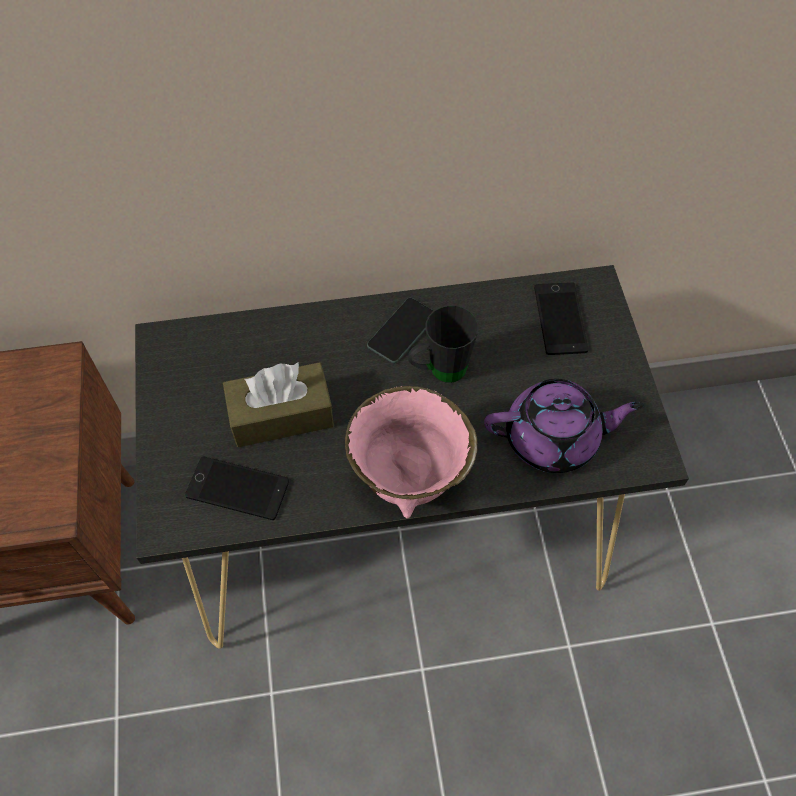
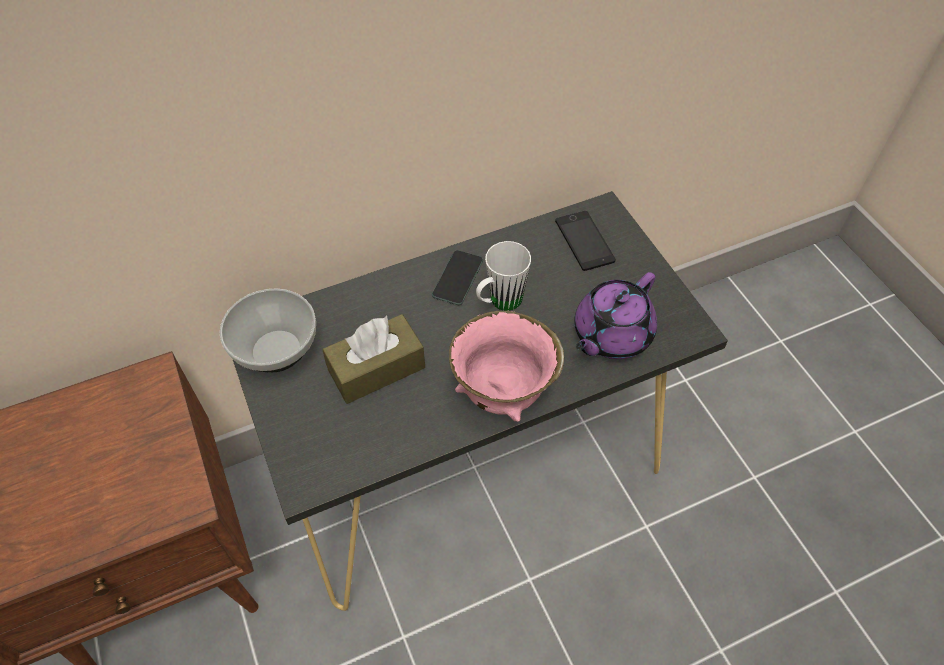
camera: 15 degrees left, 5 degrees down
phone [185,456,289,520] -> none
black mug [408,305,479,383] -> white mug [476,241,531,311]
purple teapot [484,379,644,473] -> purple teapot turned 150 degrees clockwise [574,272,657,359]
none -> bowl [219,288,316,372]

